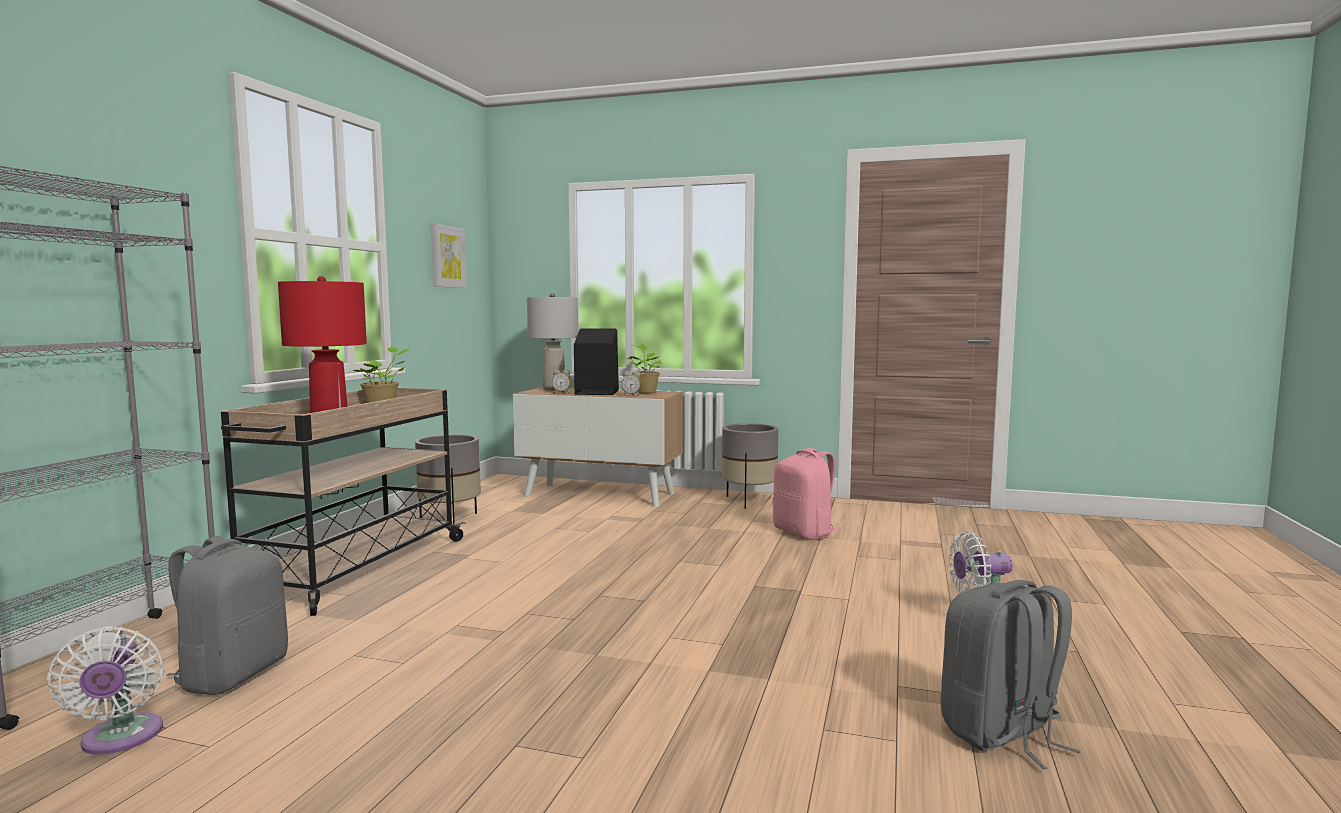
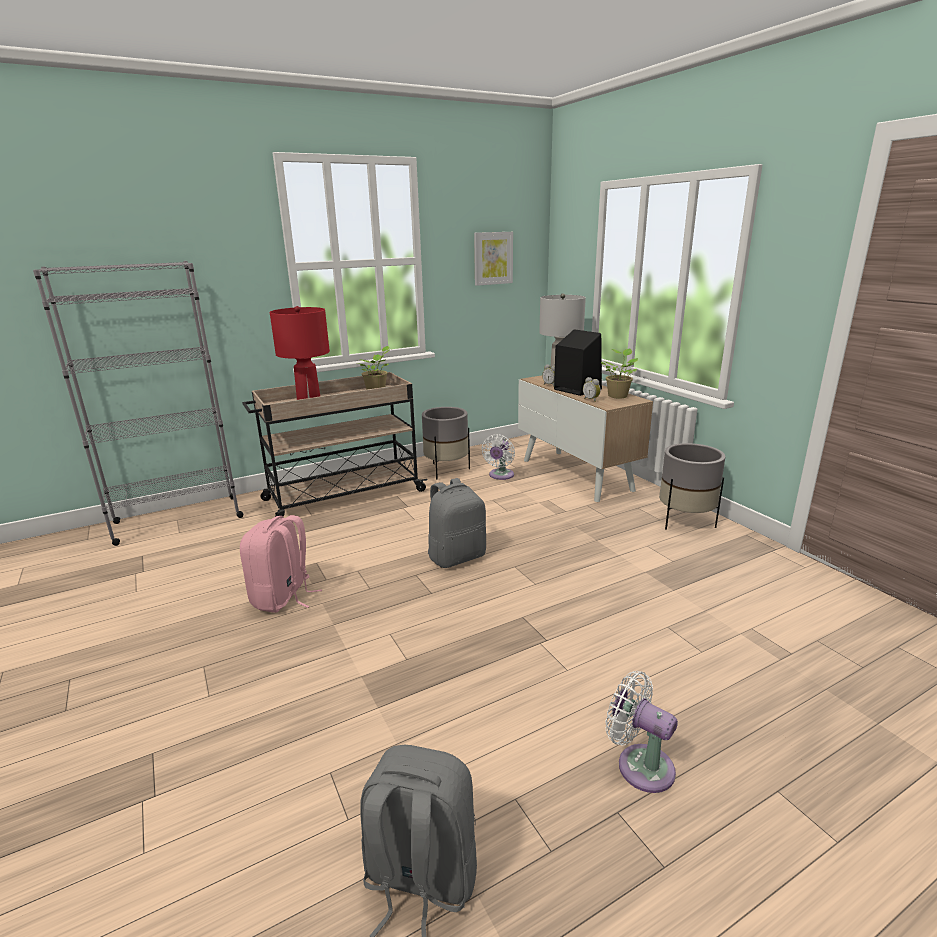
camera: 45 degrees right, 15 degrees up
white fan [47,626,164,755] -> white fan moved to [482,435,515,480]
grey backpack [166,536,288,695] -> grey backpack moved to [428,478,486,568]
pink backpack [773,448,840,540] -> pink backpack moved to [240,515,322,613]

